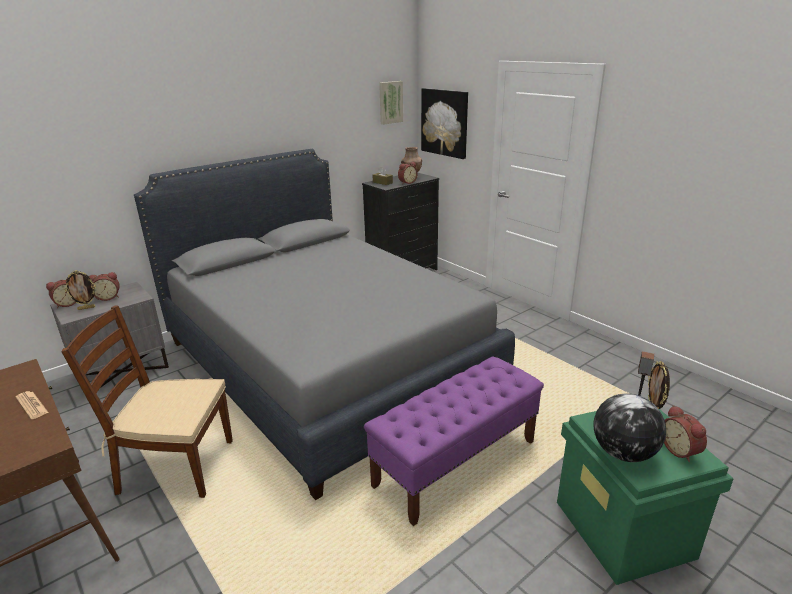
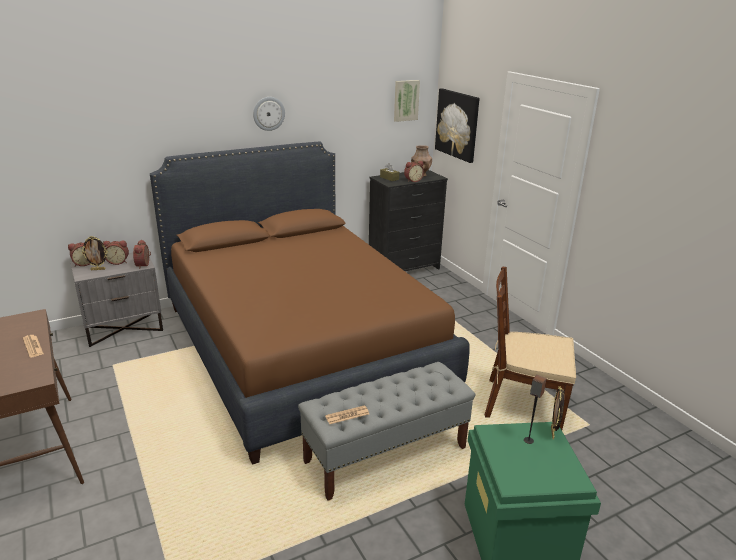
camera: 10 degrees right, 0 degrees up
brown chair [61,306,233,498] -> brown chair moved to [484,267,576,430]
grey bed [134,149,515,500] -> brown bed [150,141,470,465]
purple bench [364,356,544,526] -> grey bench [298,362,475,501]
globe [593,393,666,462] -> none
alarm clock [664,405,707,462] -> alarm clock moved to [133,240,151,269]
none -> wall clock [253,97,285,131]
none -> newspaper [325,405,369,424]

